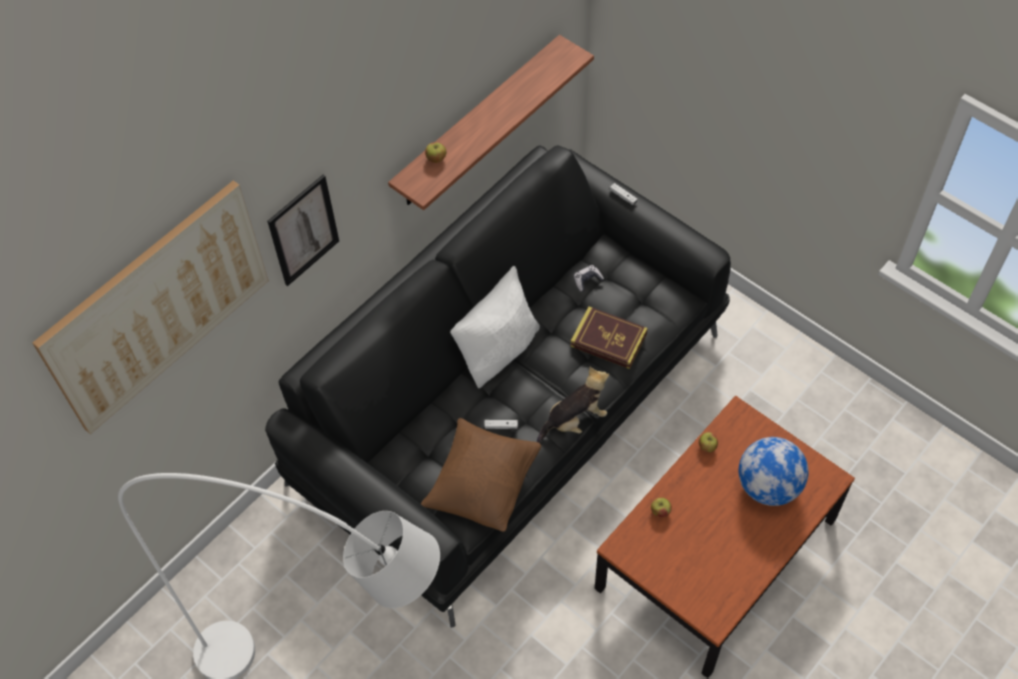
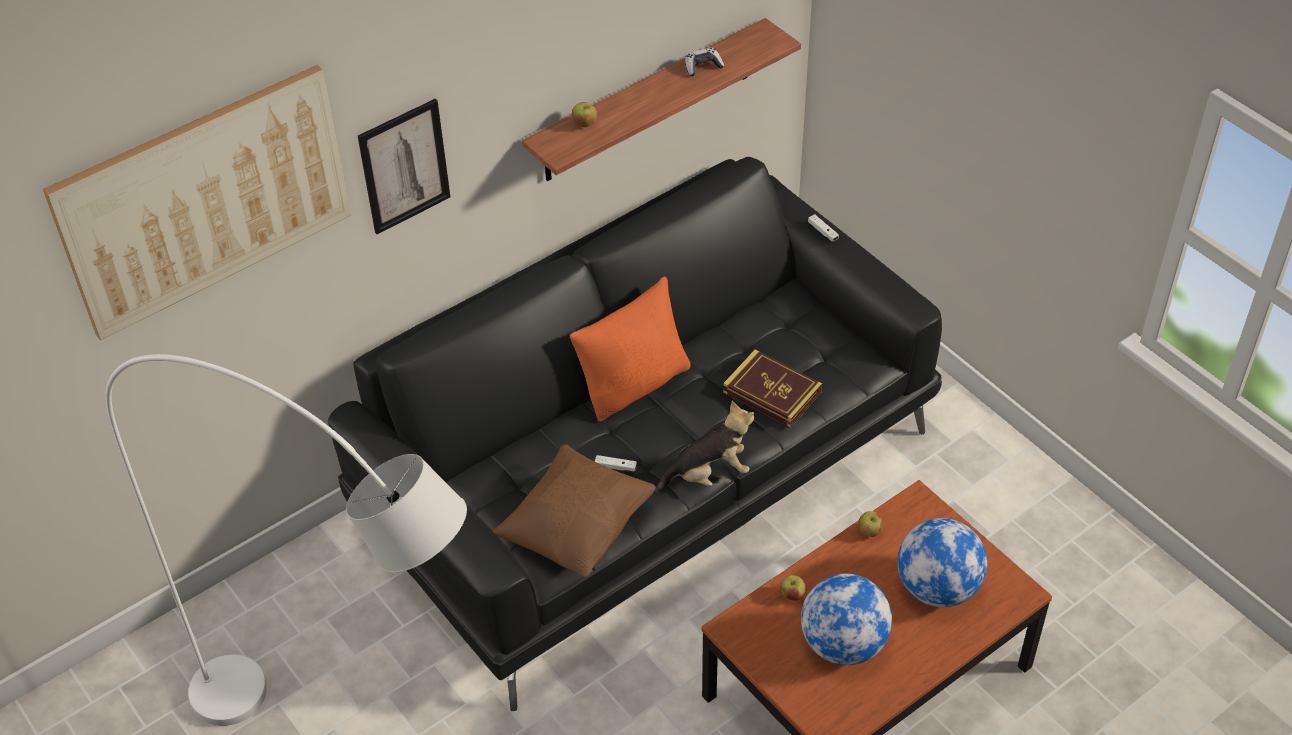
camera: 10 degrees right, 10 degrees down
white pillow [450,266,540,388] -> orange pillow [570,277,691,422]
game controller [574,265,604,292] -> game controller moved to [685,47,724,76]
none -> globe [801,574,892,665]

